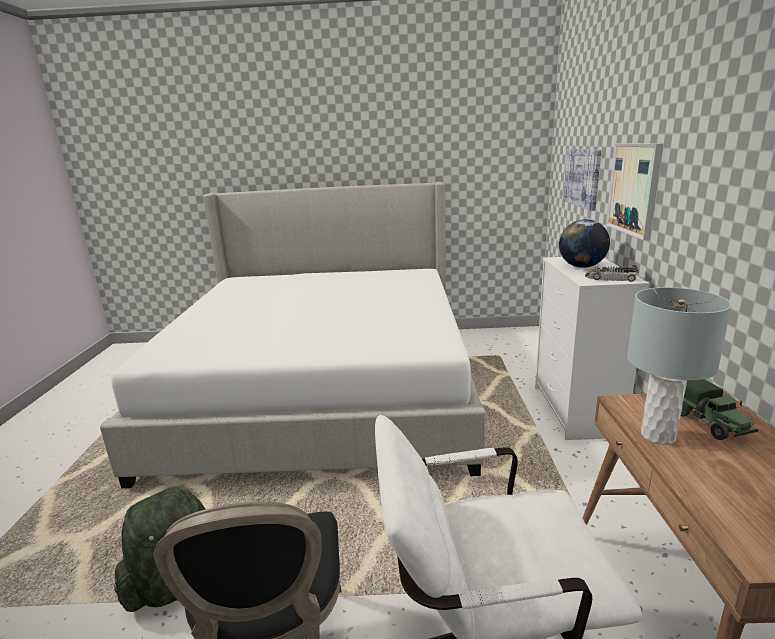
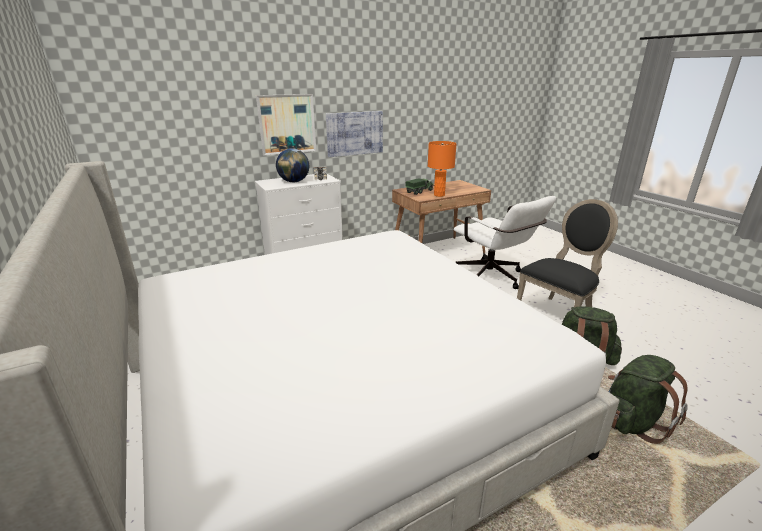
camera: 120 degrees left, 5 degrees up
picture [563,149,601,211] -> picture moved to [326,111,383,157]
grey table lamp [627,287,732,445] -> orange table lamp [428,141,457,197]
none -> green backpack [608,355,688,444]

